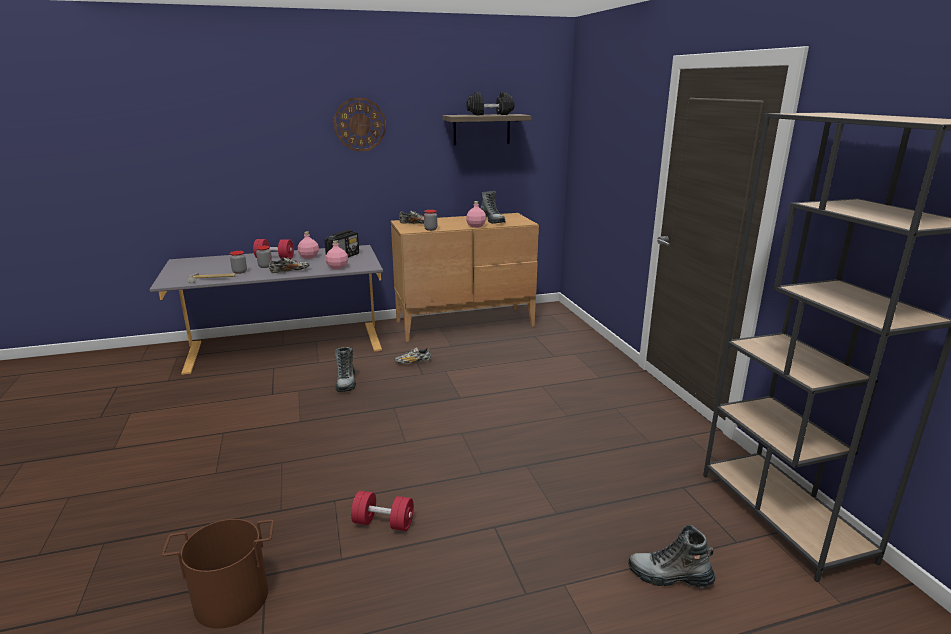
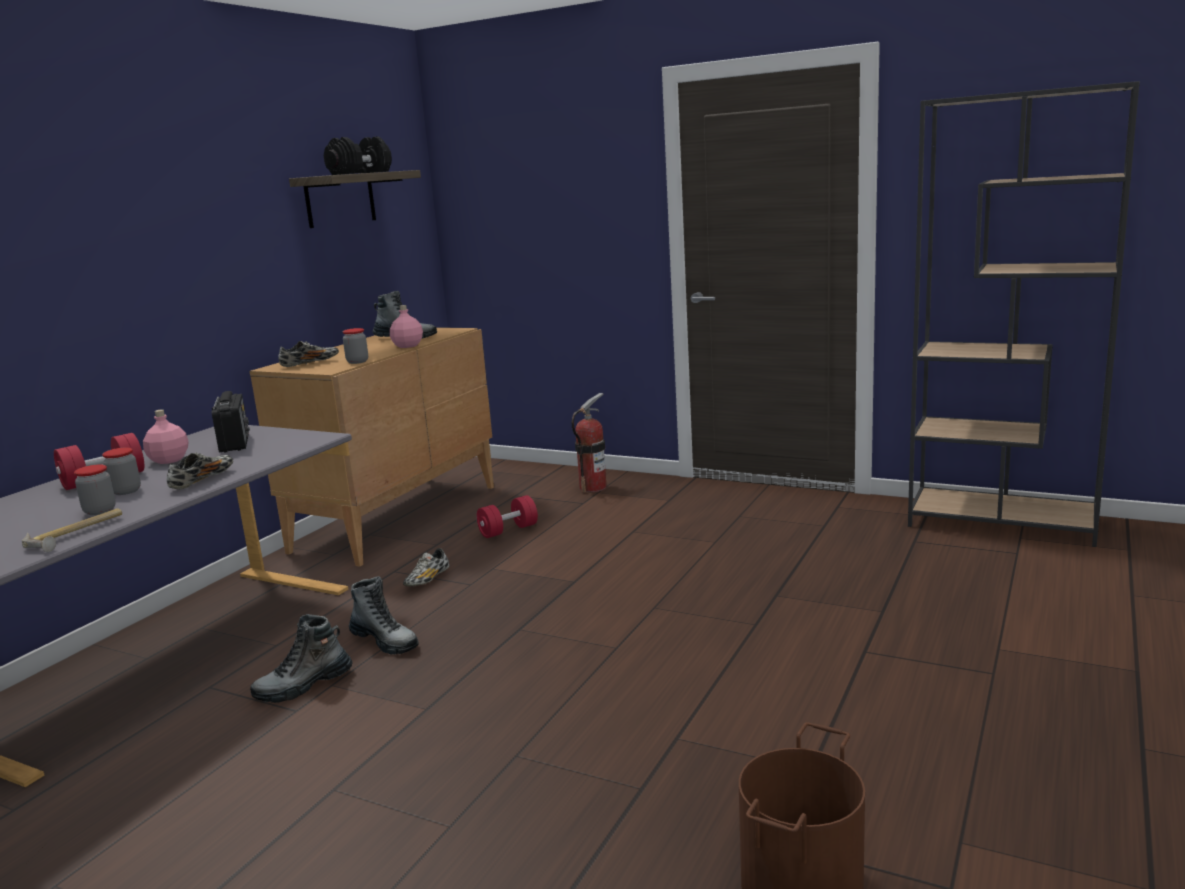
camera: 45 degrees left, 5 degrees down
pink bottle [326,240,348,269] -> none
wall clock [334,98,386,151] -> none
red dumbbell [351,491,414,531] -> red dumbbell moved to [477,495,538,538]
boot [628,525,715,587] -> boot moved to [250,614,353,703]
none -> fire extinguisher [571,393,607,493]

